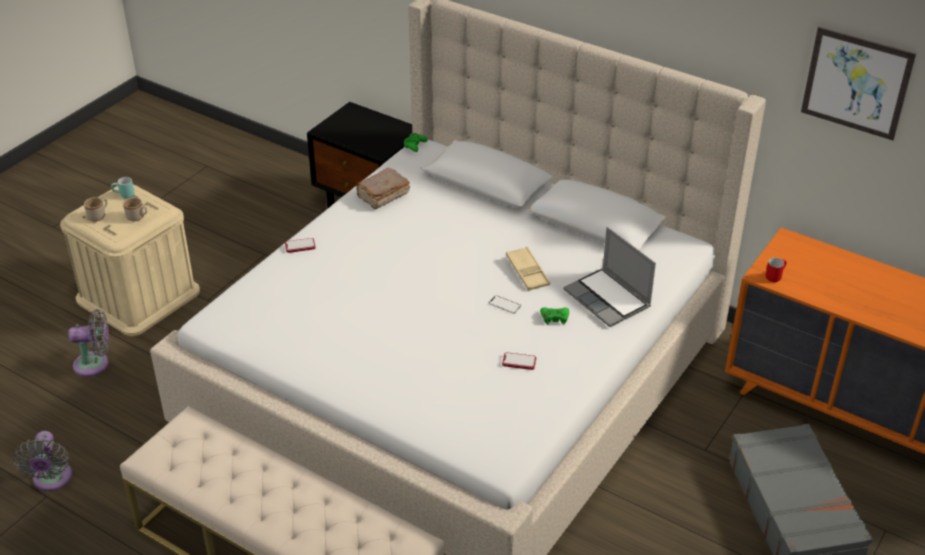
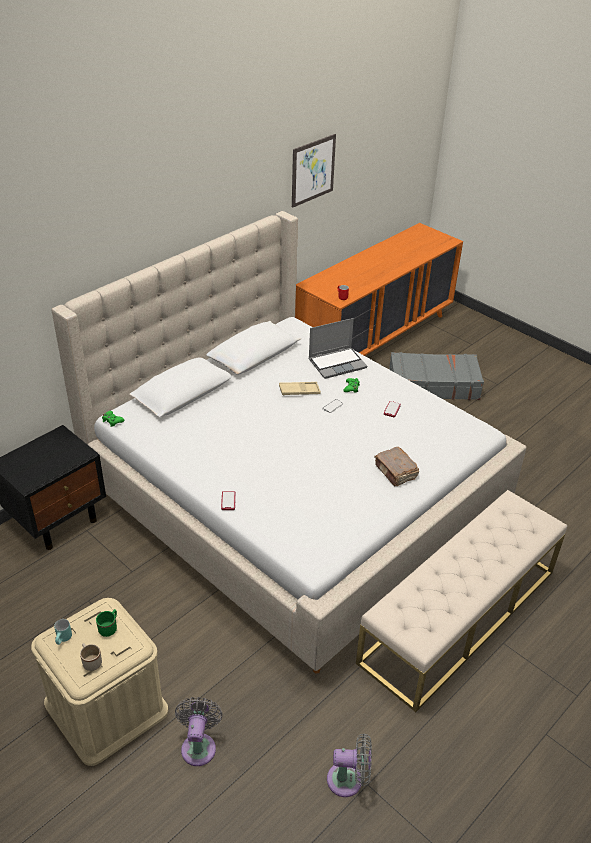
camera: 80 degrees left, 0 degrees up
beige mug [123,197,147,222] -> green mug [96,609,117,637]
brown book [356,168,410,210] -> brown book moved to [374,447,419,486]

